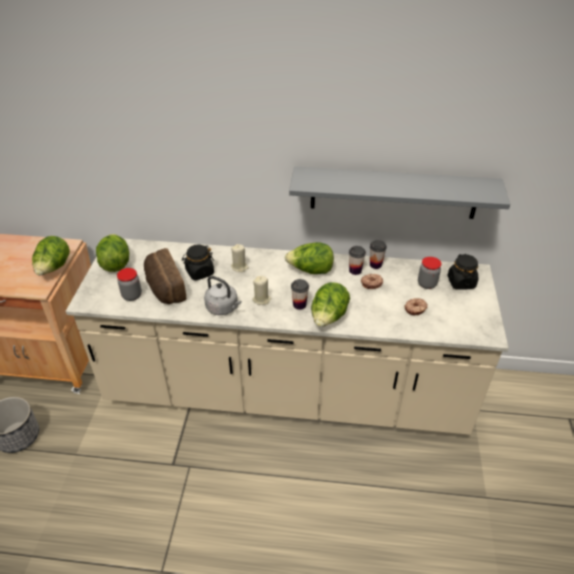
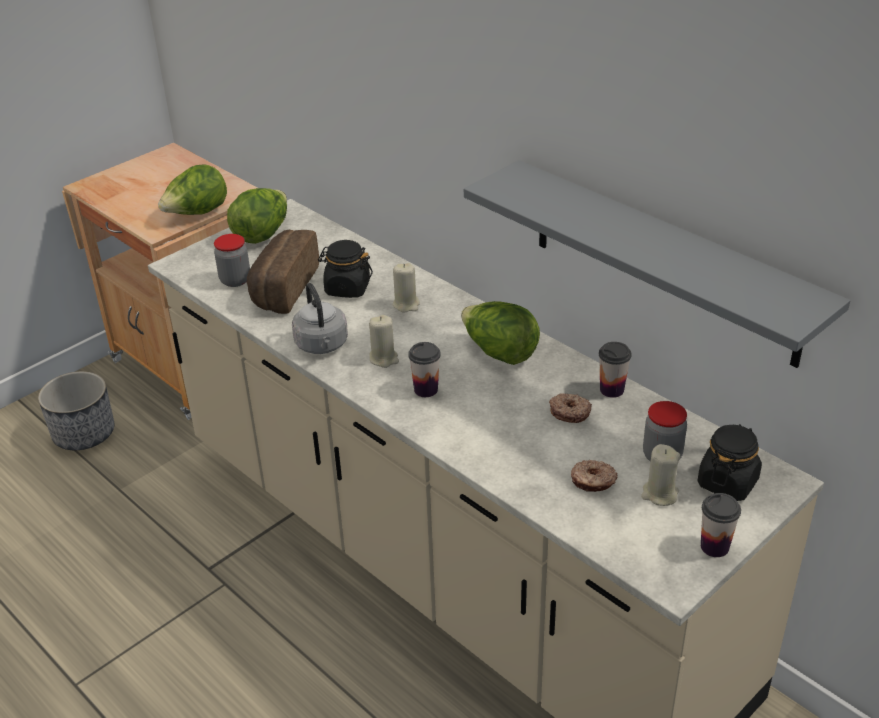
camera: 40 degrees right, 5 degrees down
lettuce [311,282,350,327] -> none
cup [349,246,366,275] -> cup moved to [701,493,741,557]
none -> beige candle [641,444,680,506]

